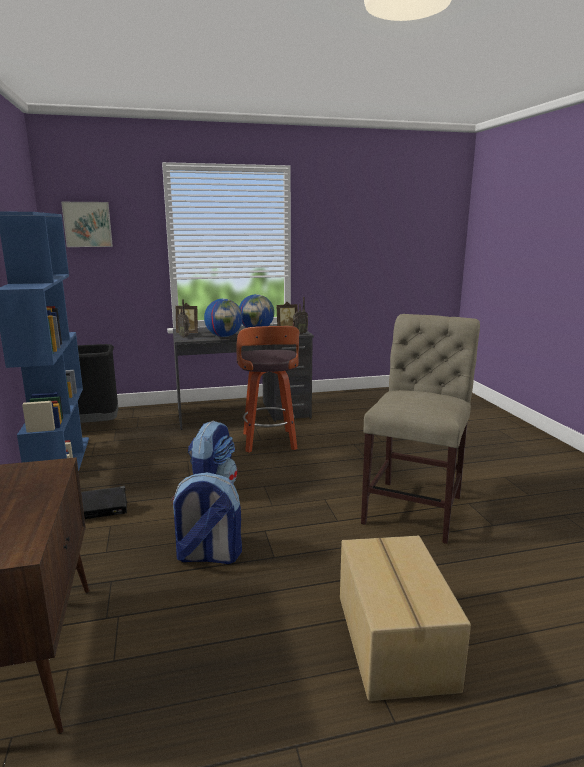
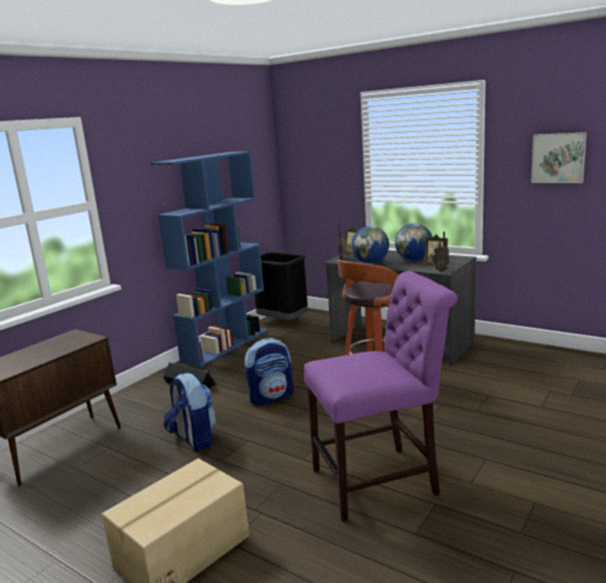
camera: 50 degrees right, 0 degrees up
picture [61,202,113,247] -> picture moved to [531,132,587,183]
beige chair [361,314,480,544] -> purple chair [304,271,458,522]

